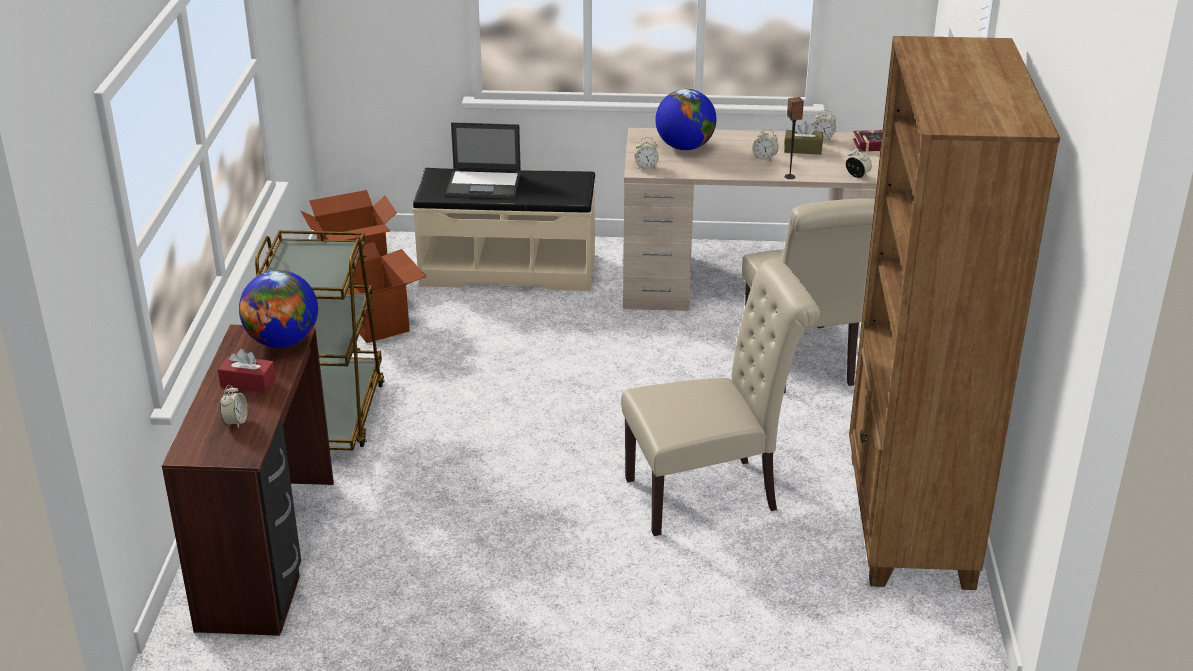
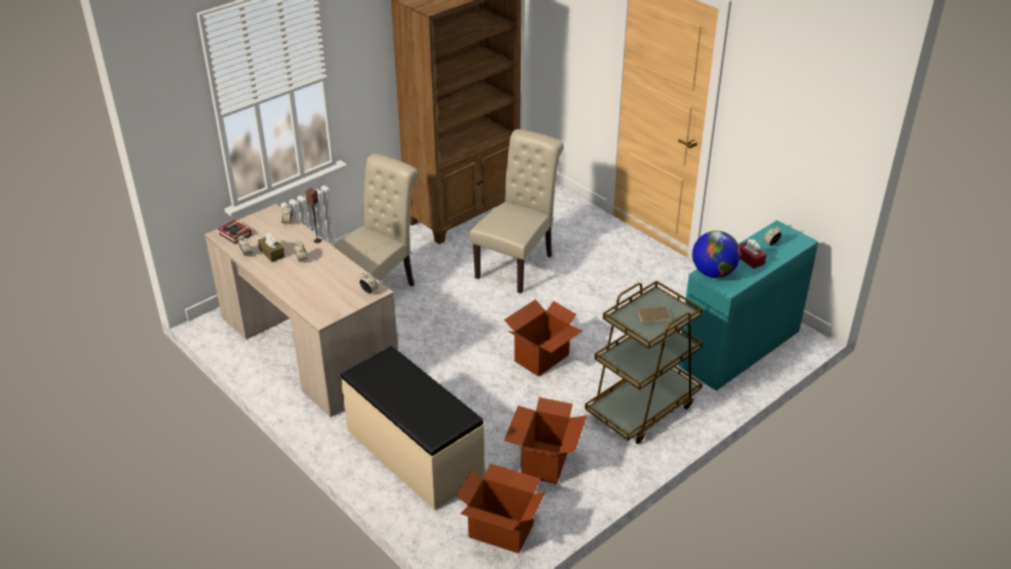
camera: 135 degrees left, 5 degrees up
brown desk [162,324,334,636] -> turquoise desk [677,220,819,391]
laptop [446,122,521,198] -> none
beige chair [621,259,820,536] -> beige chair turned 90 degrees clockwise [470,129,564,294]
globe [655,89,716,150] -> none
none -> cardboard box [504,300,582,377]
none -> brown book [636,306,671,324]

